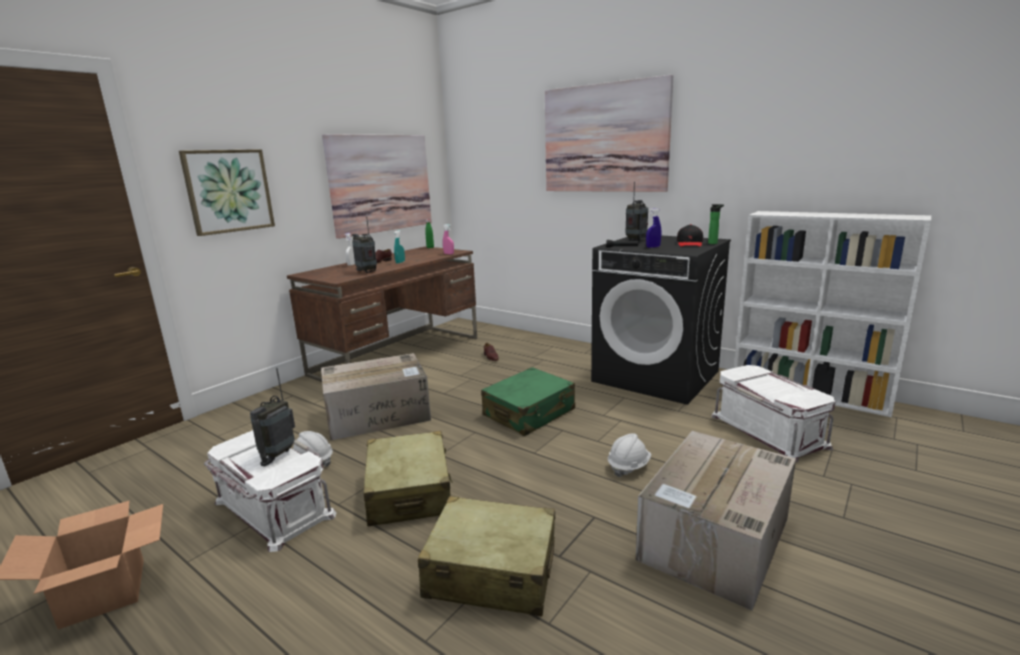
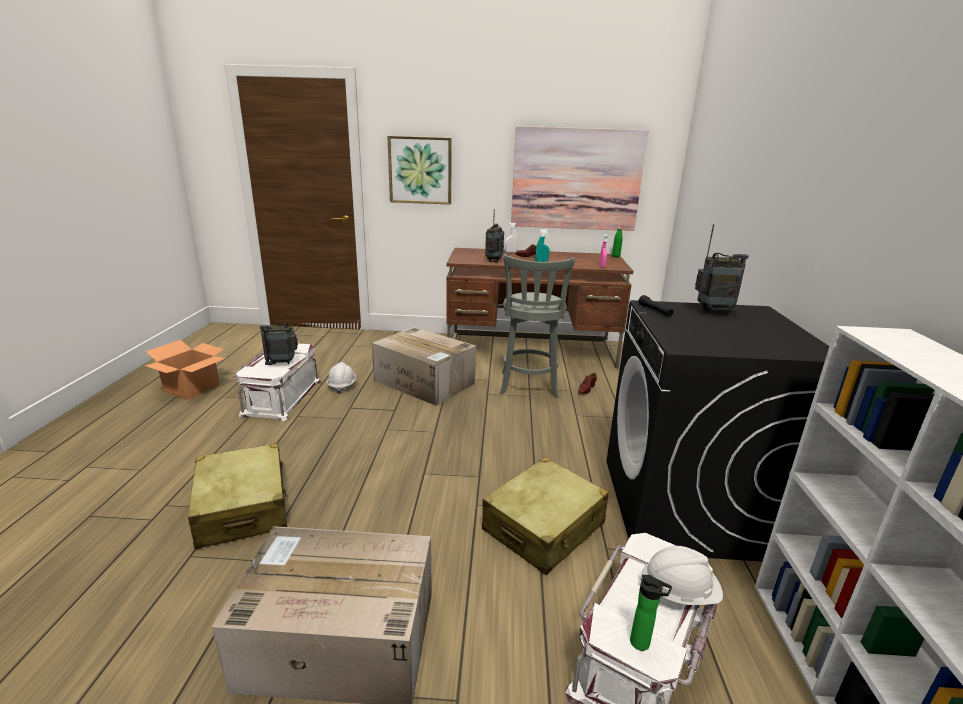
camera: 55 degrees right, 5 degrees up
beige suitcase [364,431,453,526] -> beige suitcase moved to [482,457,609,575]
green suitcase [481,367,575,436] -> none
picture [545,75,673,192] -> none
white hard hat [608,434,651,477] -> white hard hat moved to [640,546,723,605]
blue spray bottle [646,208,661,248] -> none
black cap [677,224,703,247] -> none
bottle [708,204,724,244] -> bottle moved to [630,575,672,651]
none -> grey stool [500,254,575,398]

